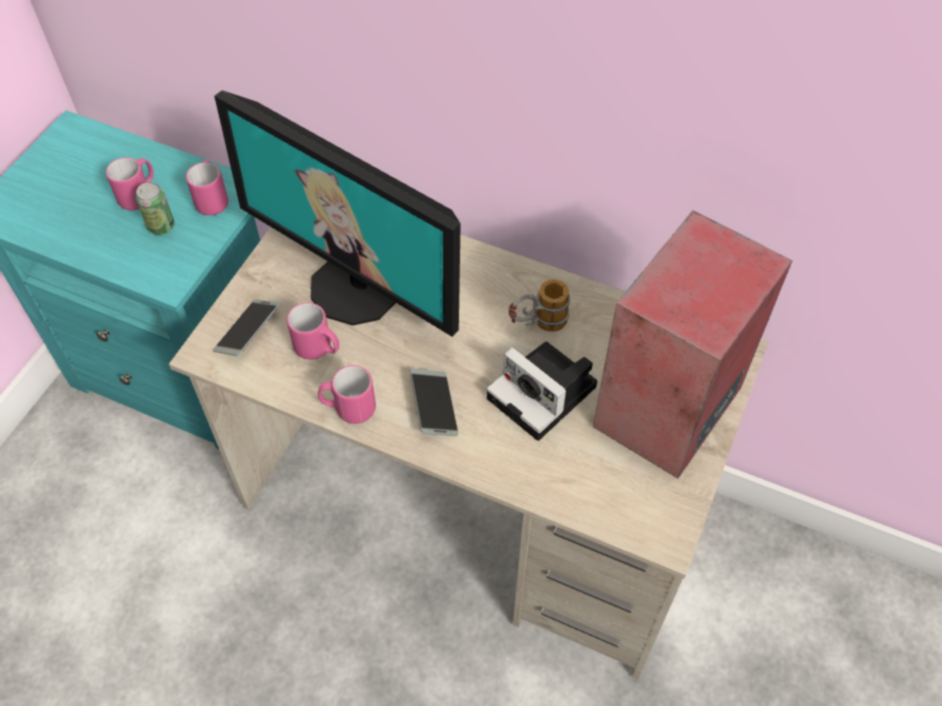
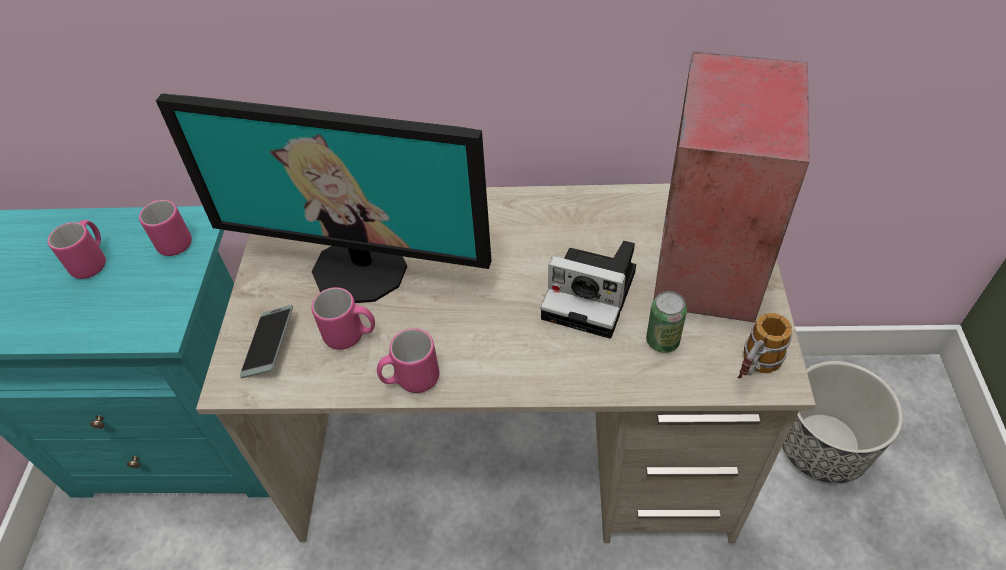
camera: 20 degrees left, 5 degrees down
can [136,182,175,235] -> can moved to [646,291,687,353]
phone [410,368,458,436] -> none
mug [509,279,570,332] -> mug moved to [737,313,792,378]
none -> planter [782,361,903,483]

